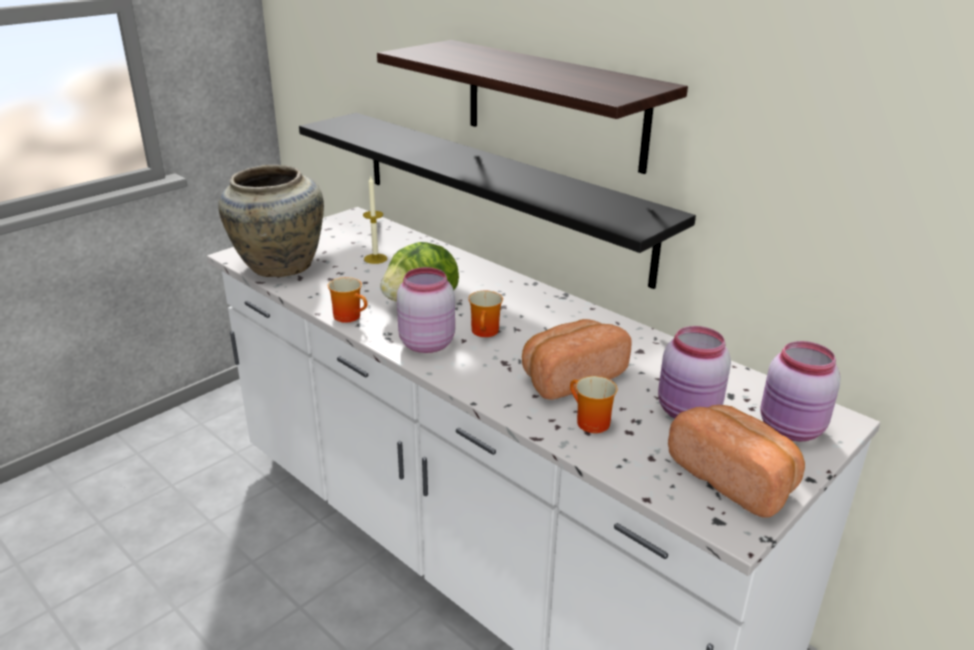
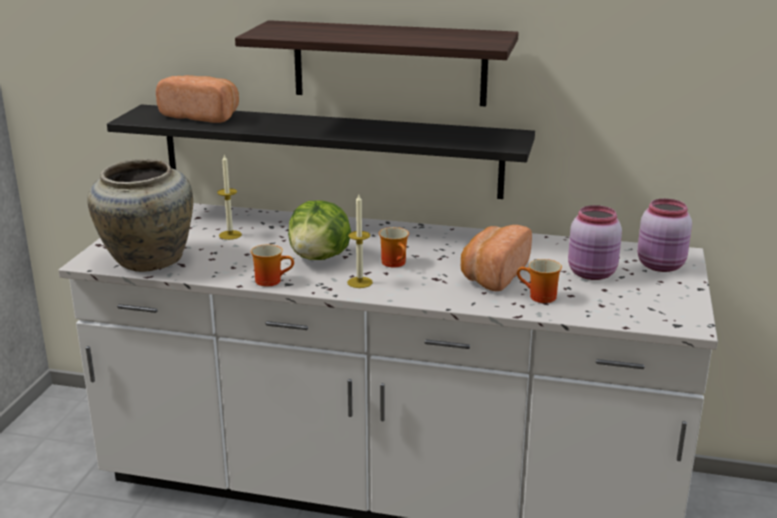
camera: 30 degrees left, 5 degrees down
pink jar [397,267,455,353] -> candle [347,195,373,288]
bread [668,405,805,518] -> bread moved to [156,75,239,123]

